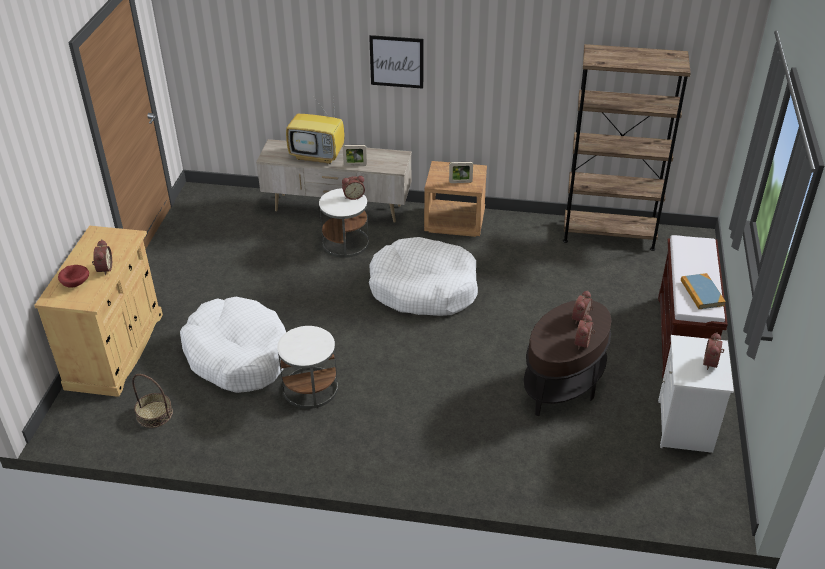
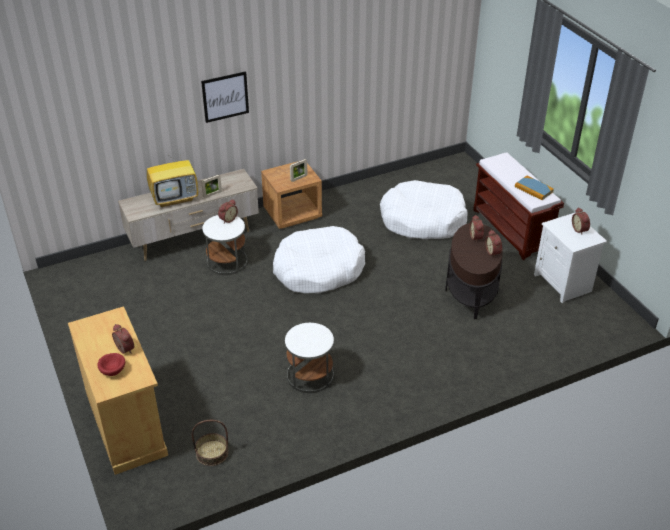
camera: 35 degrees left, 0 degrees up
white dog bed [180,297,286,393] -> white dog bed moved to [380,180,467,239]
brown bookcase [563,44,691,251] -> none

